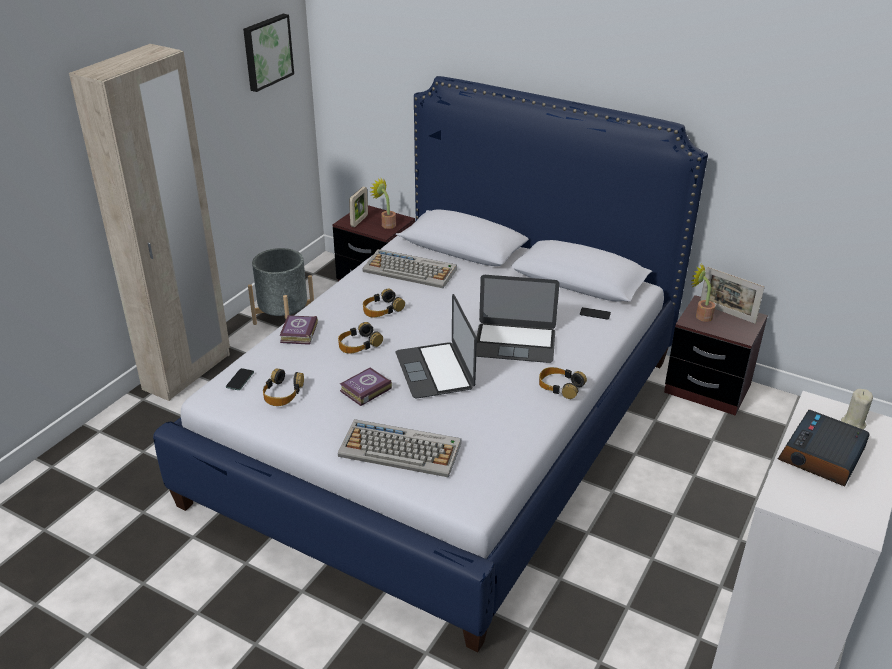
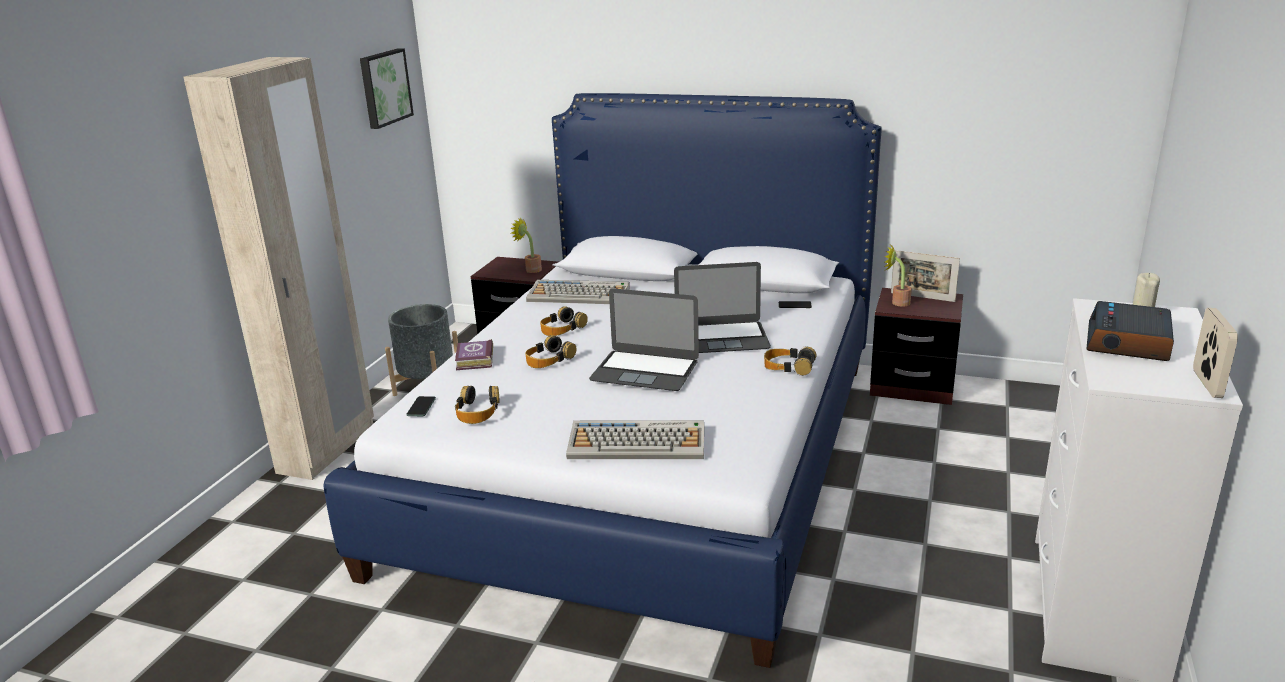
camera: 10 degrees left, 10 degrees down
book [340,367,392,406] -> none
picture frame [349,187,368,227] -> picture frame moved to [1193,308,1238,398]
laptop [396,294,477,398] -> laptop turned 45 degrees counterclockwise [589,288,699,391]

